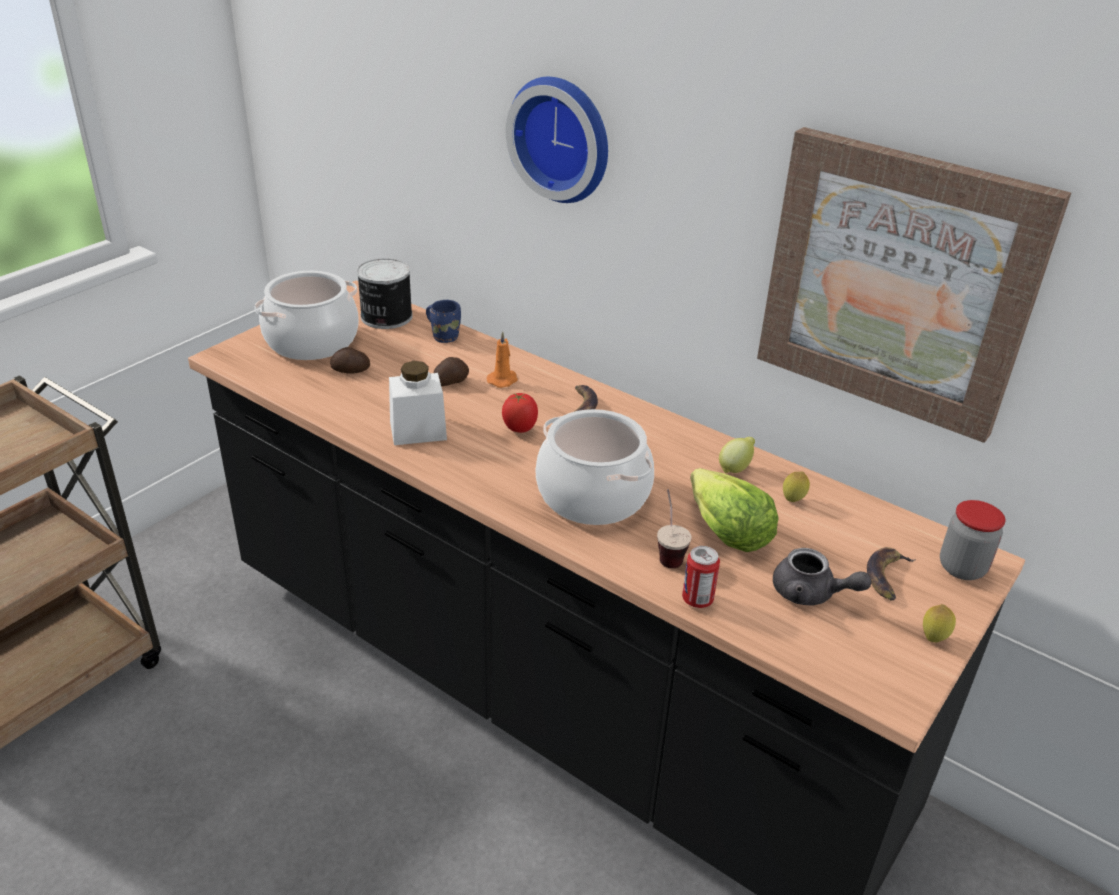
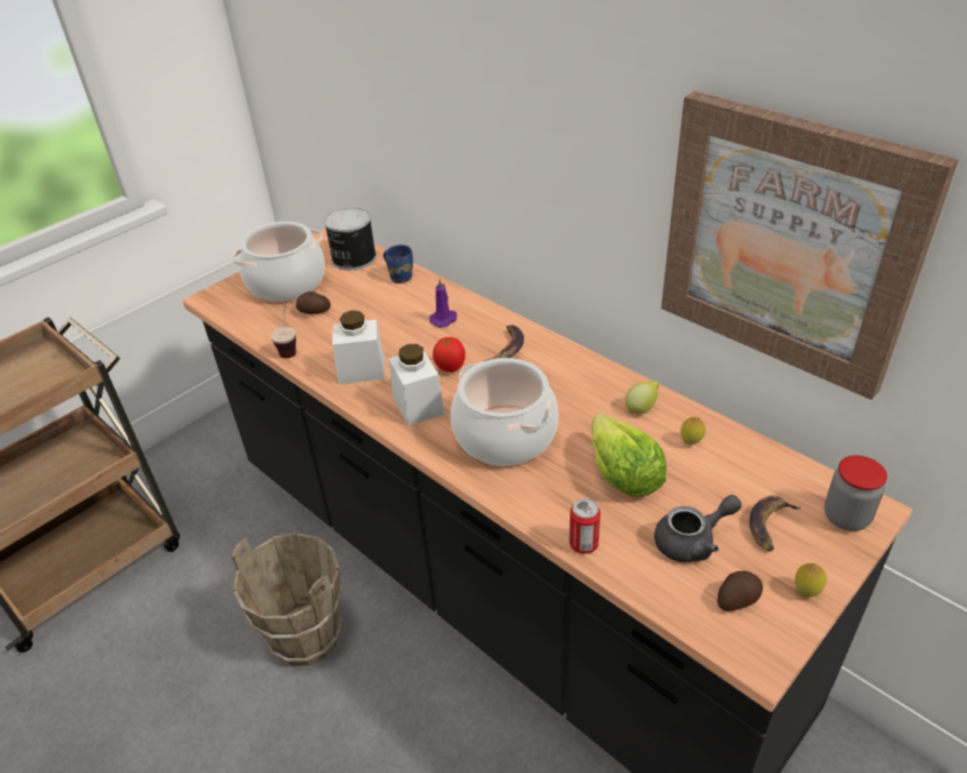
camera: 10 degrees right, 5 degrees up
potato [434,357,469,386] -> potato moved to [717,571,763,611]
orange candle [486,331,518,388] -> purple candle [429,278,457,327]
wall clock [506,77,608,203] -> none
cup [657,489,692,568] -> cup moved to [270,301,296,358]
grey teapot [773,548,871,606] -> grey teapot turned 60 degrees counterclockwise [654,495,742,562]
none -> brown bucket [232,532,343,666]
none -> white jar [389,344,445,426]

